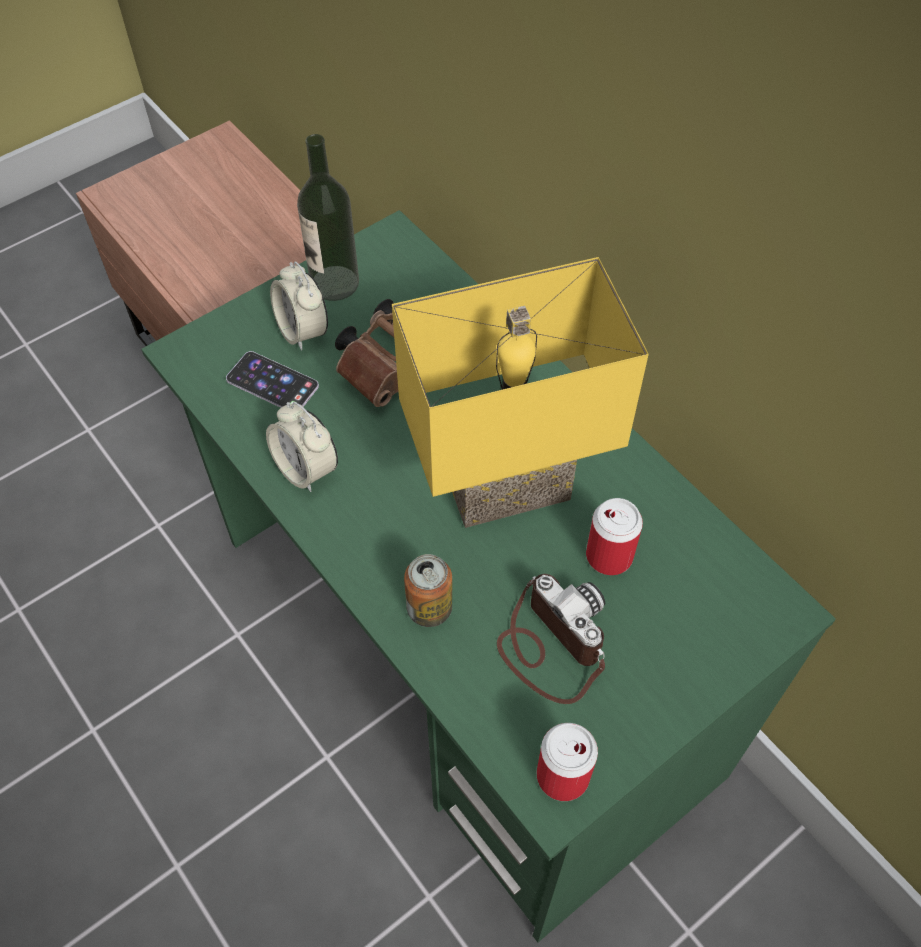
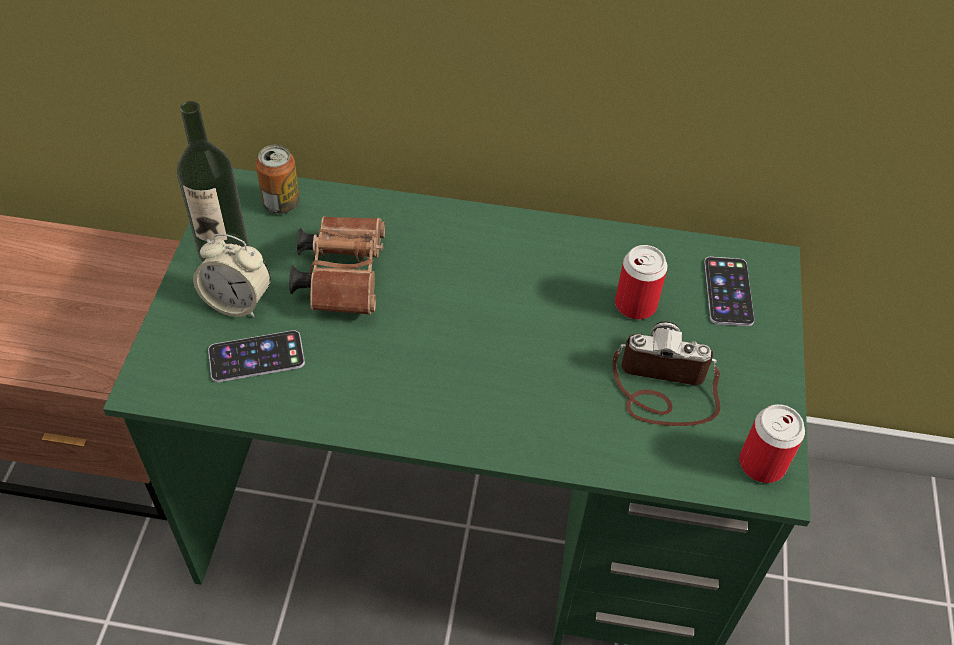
camera: 45 degrees left, 5 degrees down
alarm clock [266,402,338,492] -> none
yellow table lamp [392,257,649,528] -> none
can [404,554,452,627] -> can moved to [256,145,300,214]
none -> phone [704,257,755,326]

